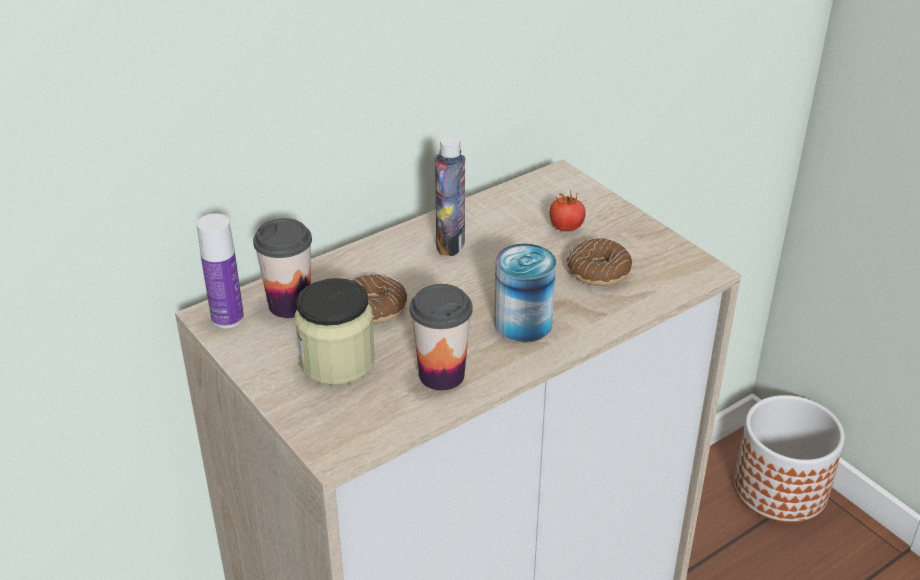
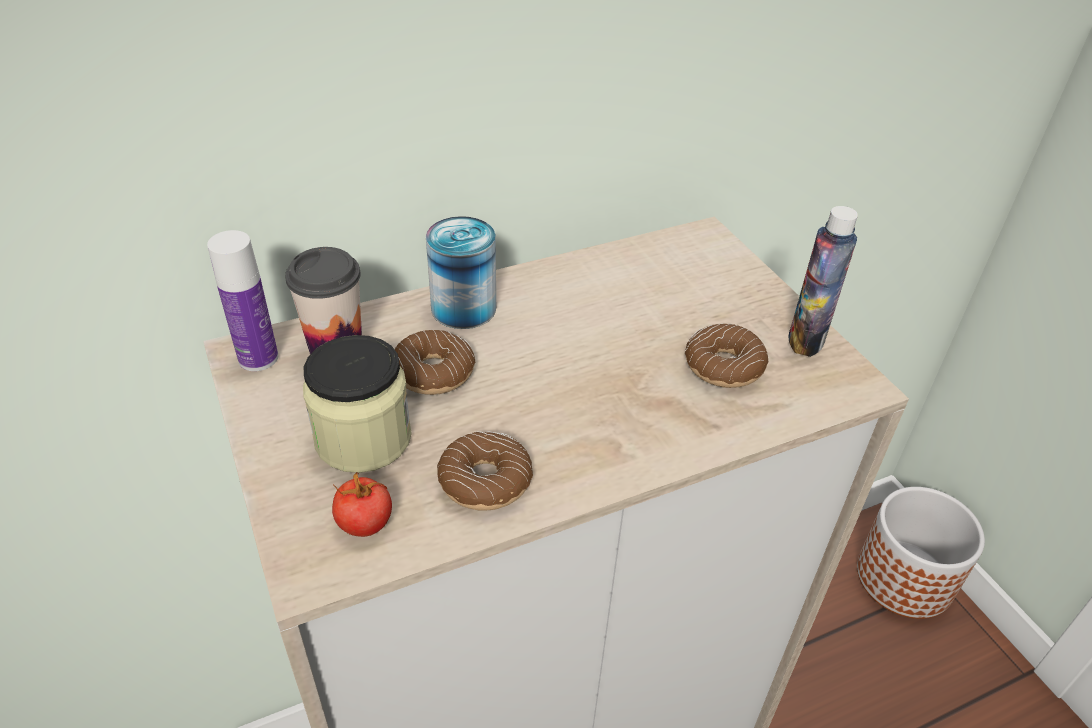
camera: 10 degrees right, 5 degrees up
cup [410,284,473,391] -> donut [437,431,533,511]
bottle [435,136,465,256] -> bottle moved to [789,206,858,357]
can [494,244,556,343] -> can moved to [426,216,496,329]
tomato [550,190,586,232] -> tomato moved to [332,472,392,537]

